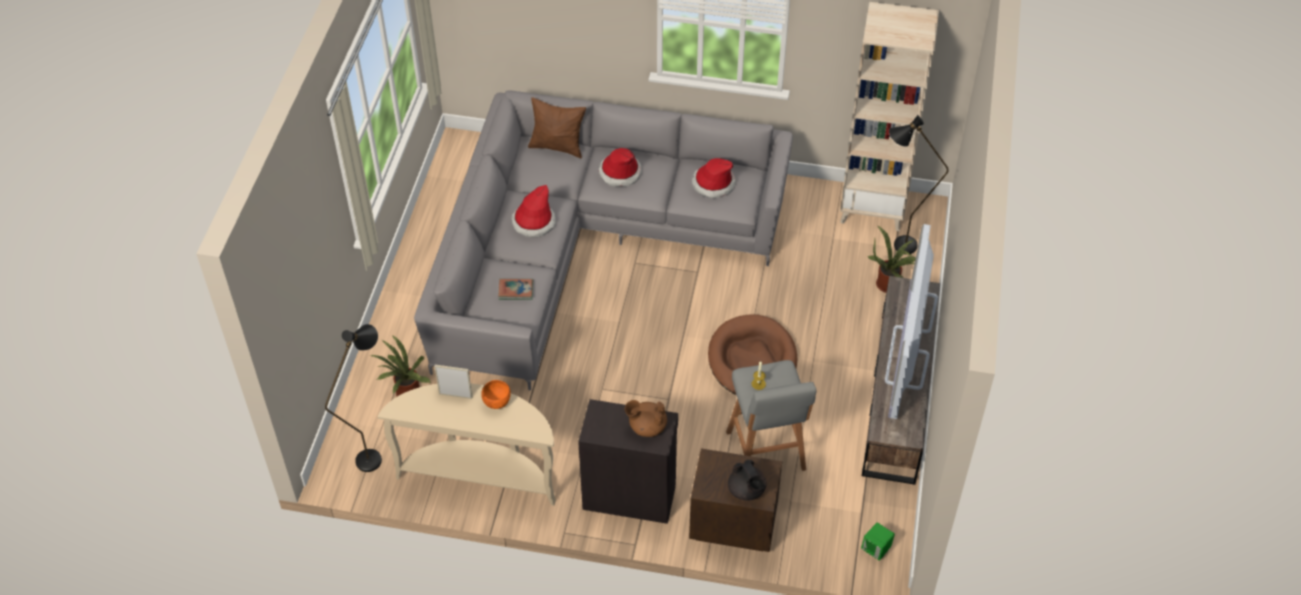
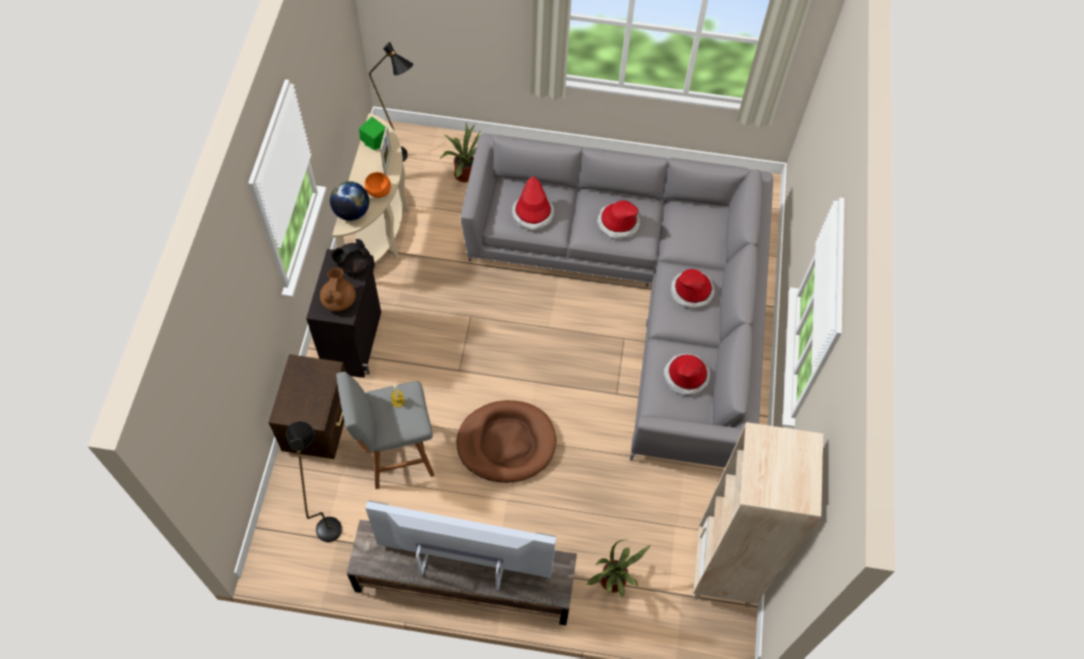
camera: 85 degrees right, 10 degrees up
book [498,279,533,300] -> hat [512,176,554,230]
brown pillow [528,97,586,158] -> none
black teapot [728,460,767,501] -> black teapot moved to [331,239,371,275]
green speaker [861,523,895,561] -> green speaker moved to [359,117,385,151]
black floor lamp [889,115,949,254] -> black floor lamp moved to [287,421,342,542]
none -> globe [330,181,369,221]

